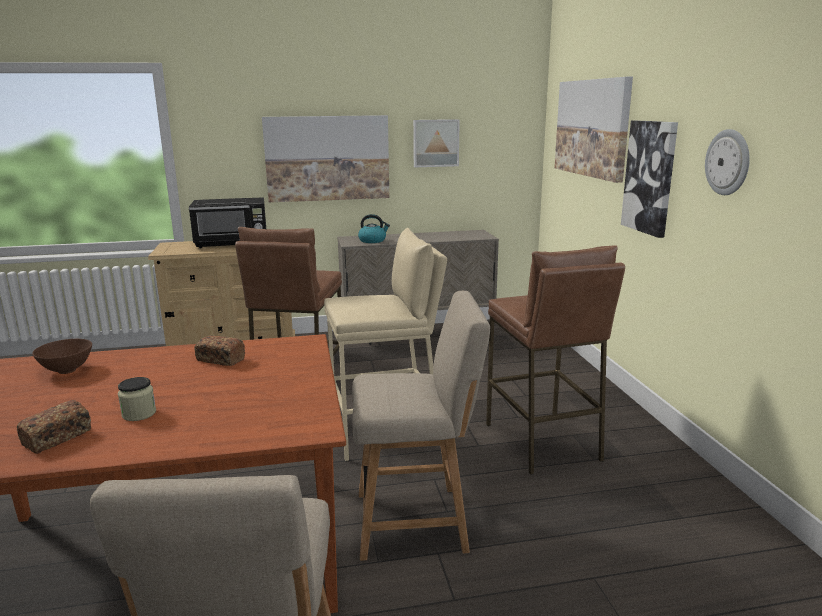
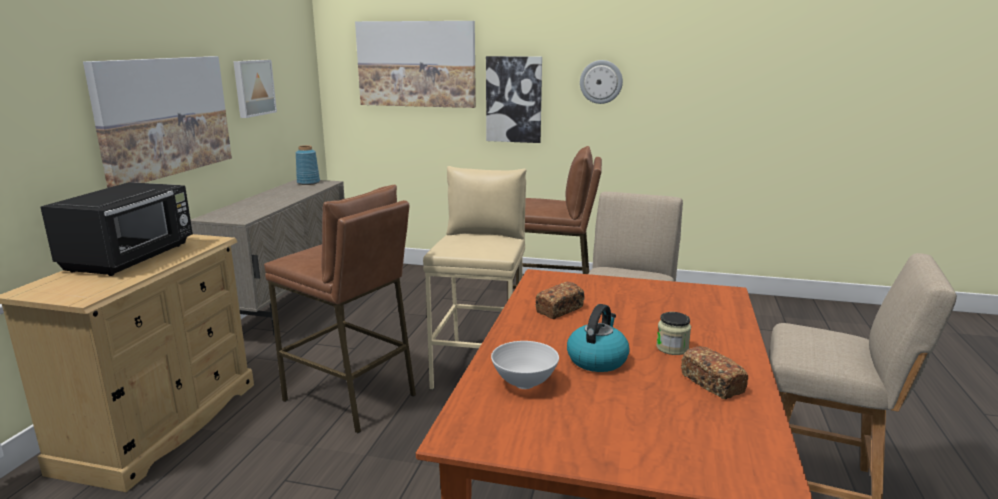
camera: 65 degrees left, 0 degrees up
brown bowl [32,339,92,374] -> white bowl [491,341,559,389]
kettle [358,214,390,243] -> kettle moved to [567,304,630,372]
none -> blue vase [296,145,320,185]

